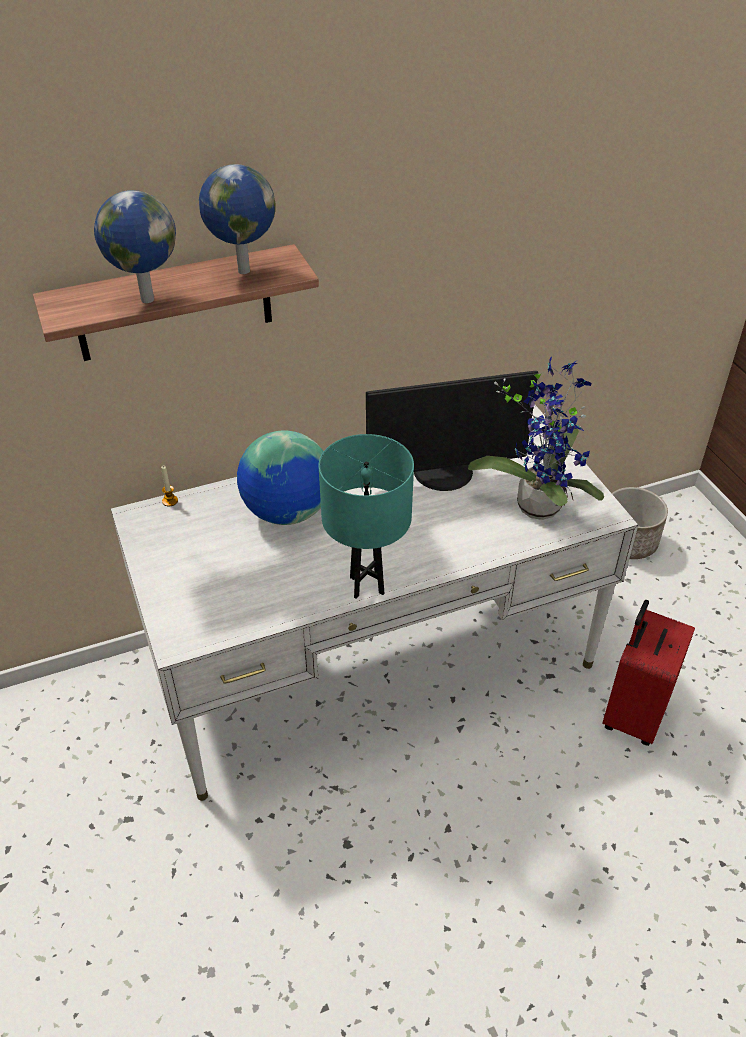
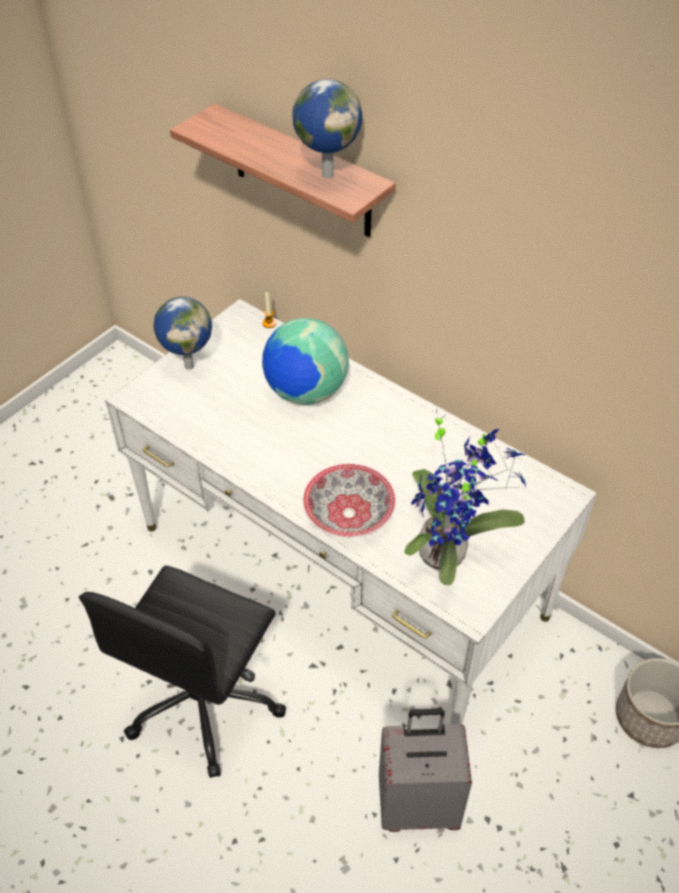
camera: 60 degrees right, 5 degrees up
globe [94,190,176,303] -> globe moved to [153,297,212,370]
turquoise table lamp [319,434,414,599] -> none
monitor [366,371,538,491] -> none
red suitcase [602,600,695,746] -> grey suitcase [379,709,472,832]
none -> black office chair [79,565,286,778]
none -> bowl [303,464,396,537]

